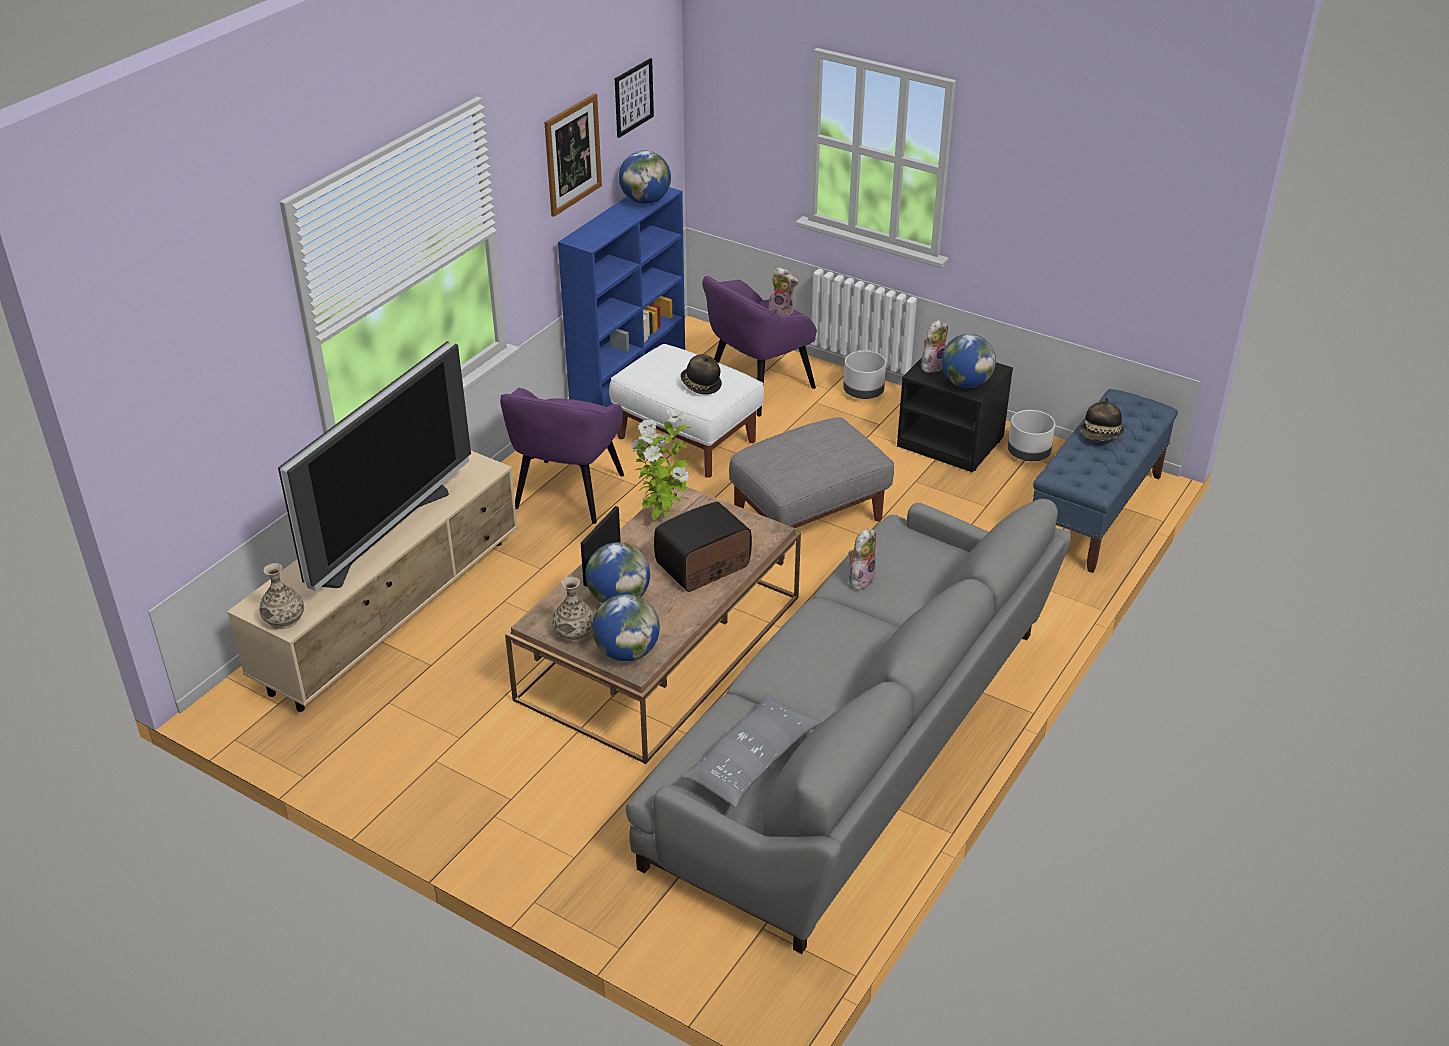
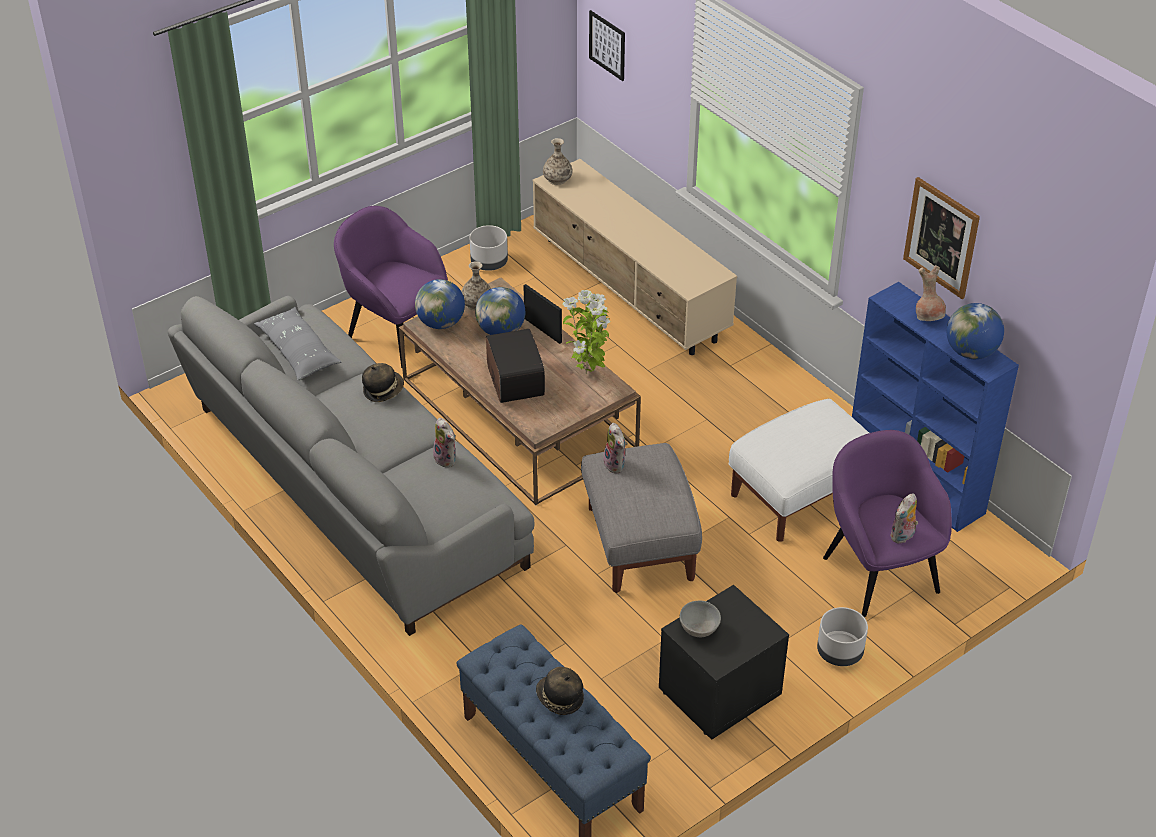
camera: 110 degrees right, 5 degrees up
television [278,341,471,591] -> none
purple armchair [500,388,624,524] -> purple armchair moved to [334,206,448,368]
picture [615,58,654,138] -> picture moved to [589,10,625,81]
hat [680,354,722,395] -> hat moved to [362,363,404,402]
plush toy [921,320,948,373] -> plush toy moved to [603,423,628,473]
globe [941,334,996,388] -> grey bowl [680,601,721,637]
grey planter [1008,410,1055,461] -> grey planter moved to [469,225,508,271]
none -> brown vase [916,265,946,321]

